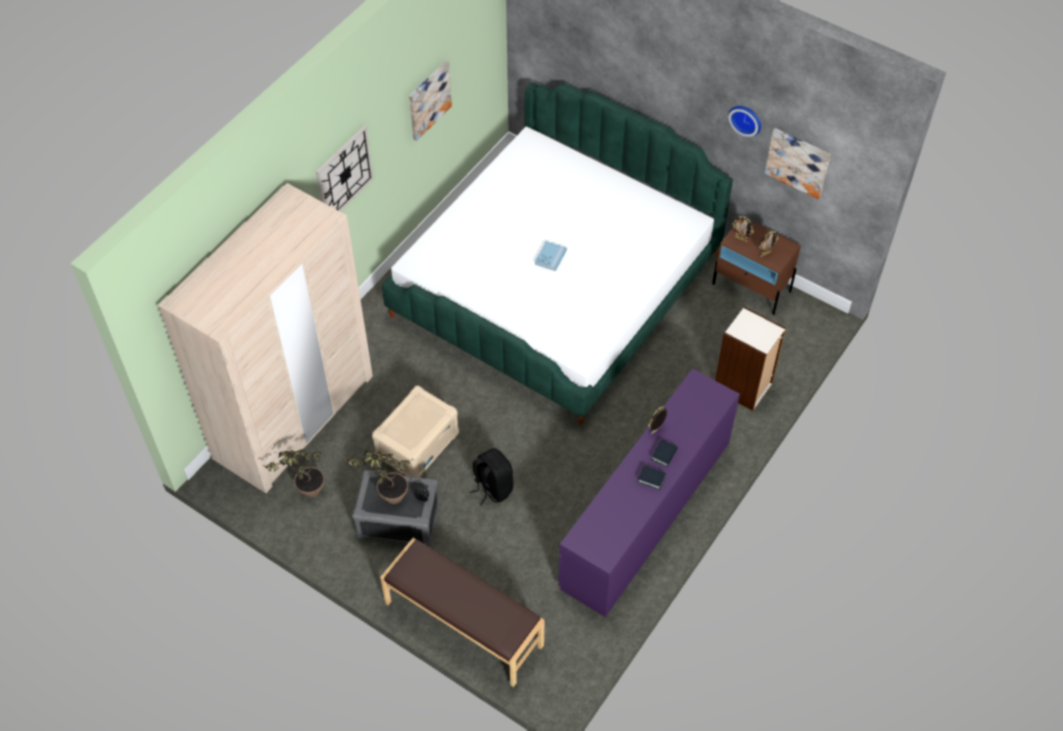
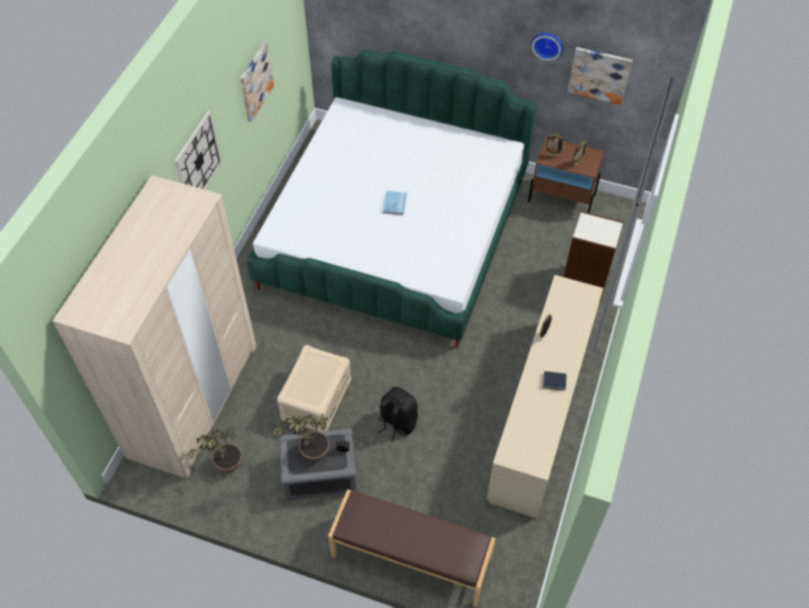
camera: 15 degrees left, 0 degrees up
purple dresser [558,368,740,617] -> beige dresser [487,275,603,518]
book [651,440,678,467] -> none

